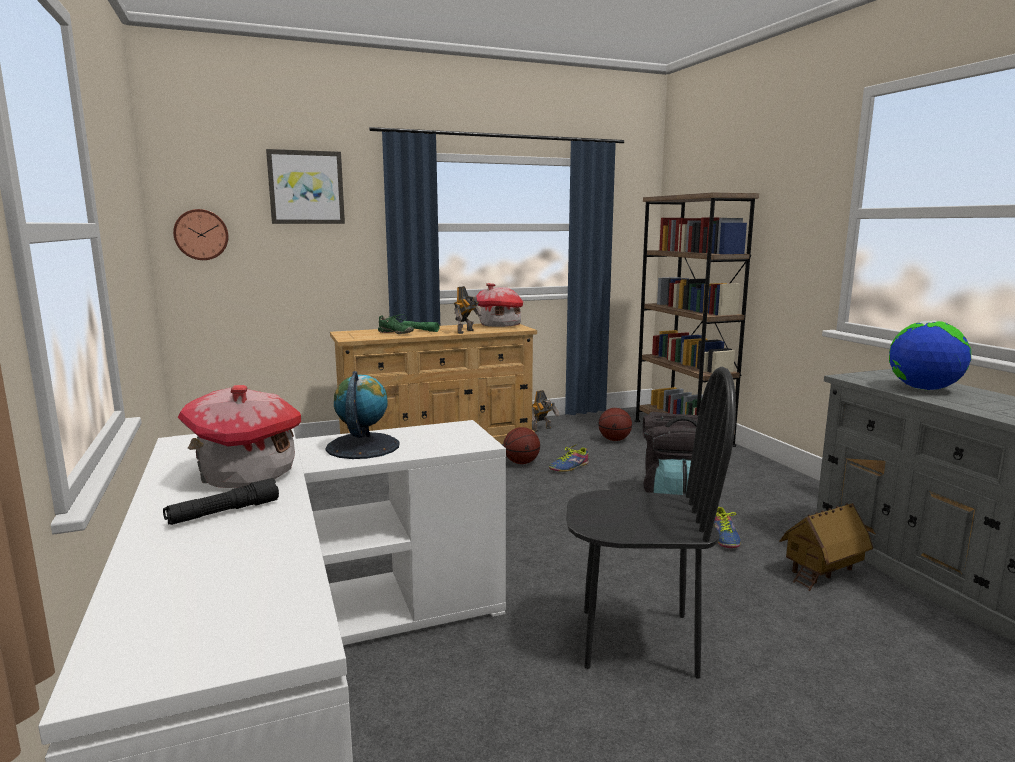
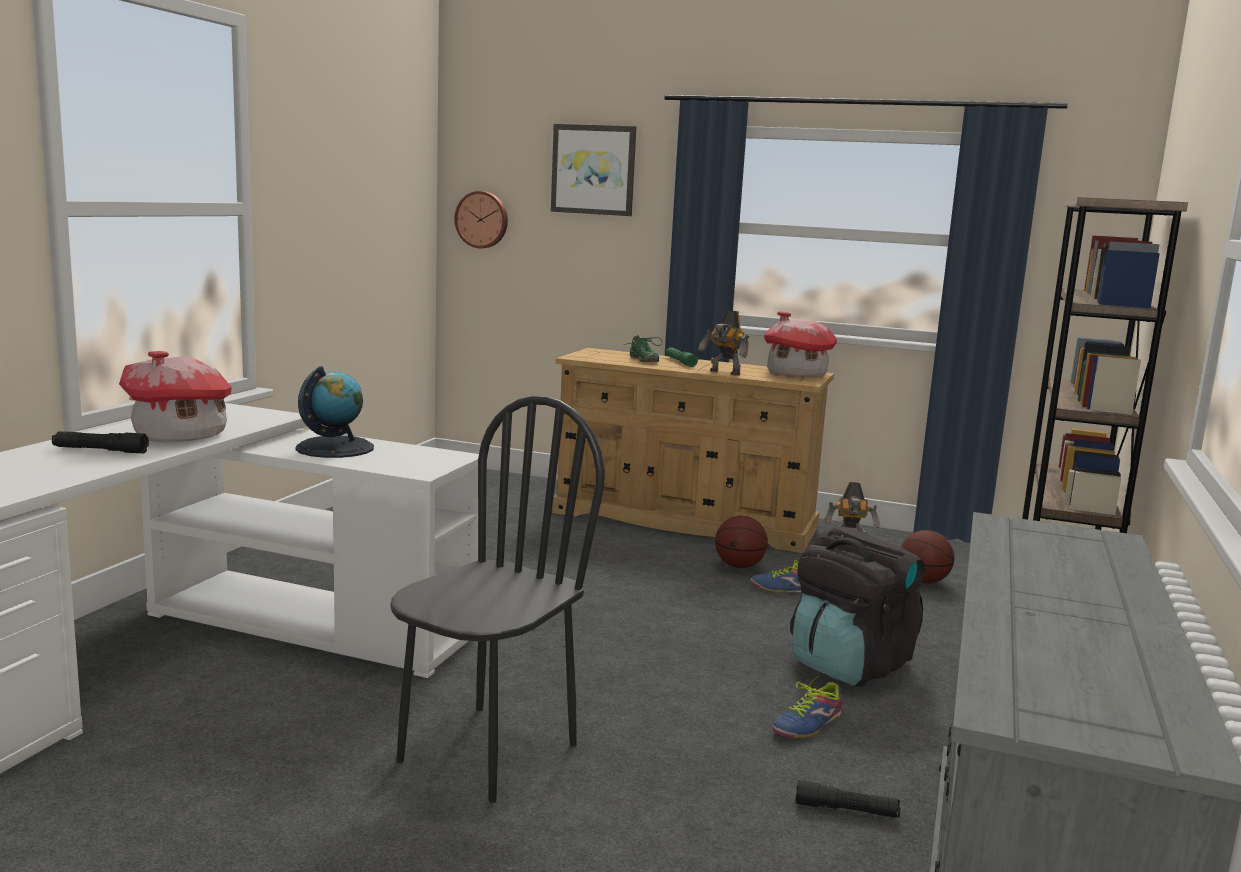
camera: 40 degrees right, 0 degrees up
toy robot [454,286,482,334] -> toy robot turned 60 degrees clockwise [698,310,749,375]
black chair [566,367,736,679] -> black chair turned 105 degrees counterclockwise [390,396,605,803]
toy house [780,503,873,591] -> black flashlight [795,780,900,818]
globe [889,321,971,391] -> none

